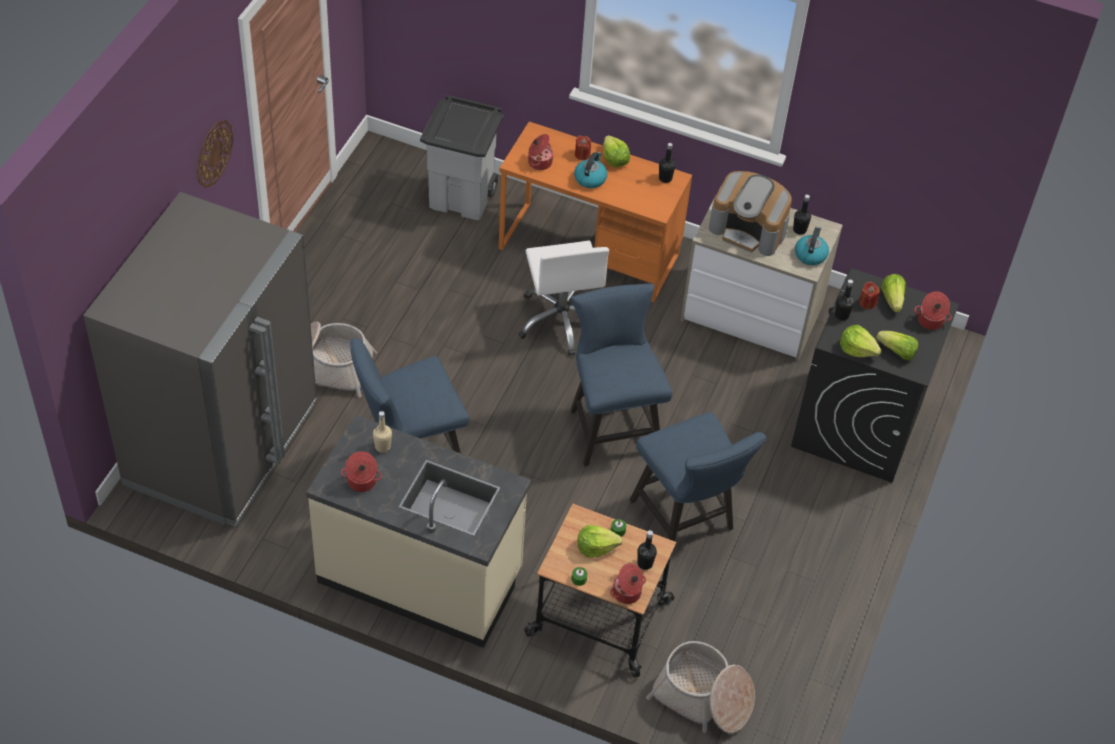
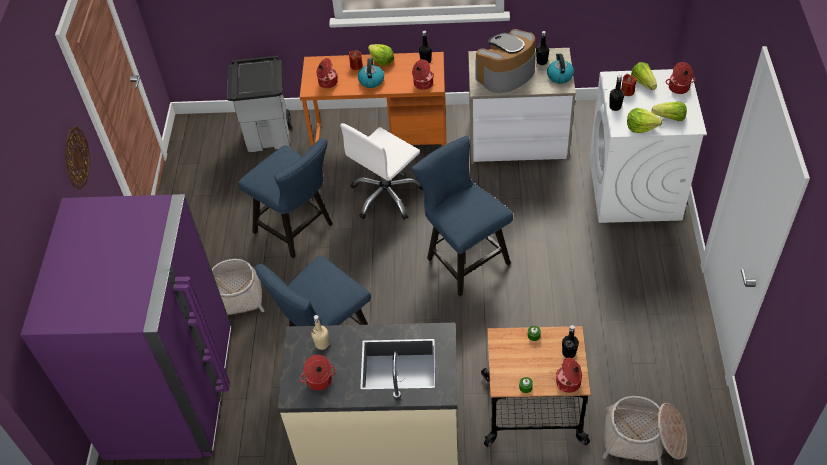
camera: 15 degrees left, 0 degrees up
grey fridge [83,192,317,527] -> purple fridge [21,194,231,460]
white office chair [518,241,609,356] -> white office chair turned 75 degrees clockwise [340,123,423,220]
lettuce [578,525,623,558] -> none
blue chair [629,412,766,541] -> blue chair moved to [238,138,333,258]
coffee machine [709,171,792,256] -> coffee machine turned 135 degrees clockwise [475,29,536,93]
black washing machine [791,268,959,483] -> white washing machine [589,69,707,223]
none -> cooking pot [412,59,434,90]

